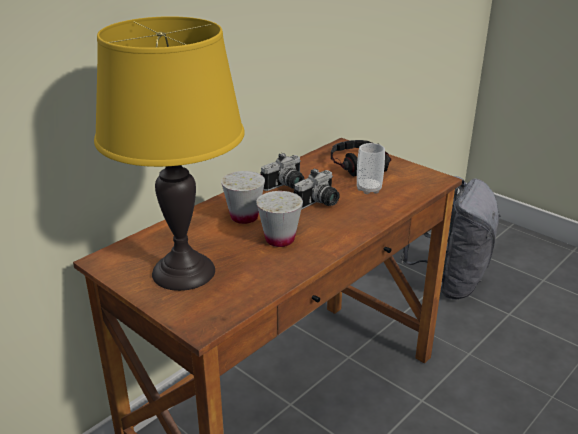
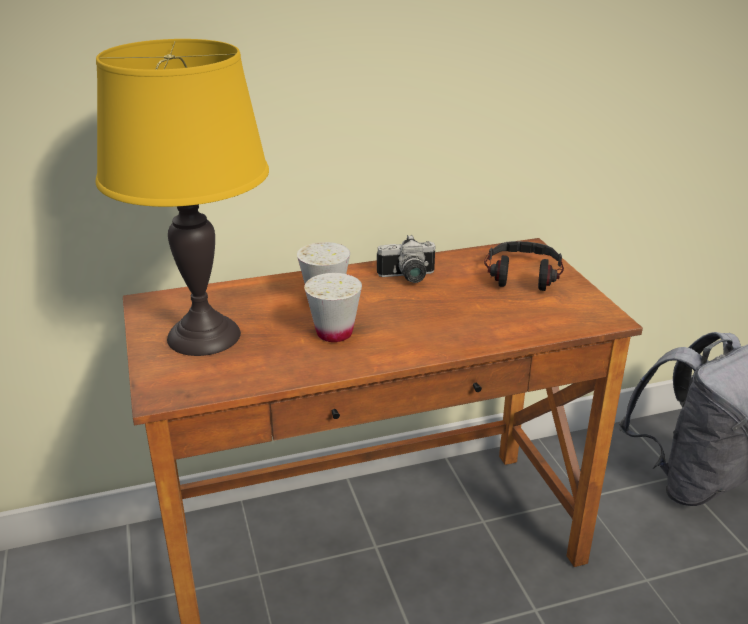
camera: 30 degrees right, 0 degrees up
camera [294,169,340,209] -> none
cup [357,143,385,194] -> none

